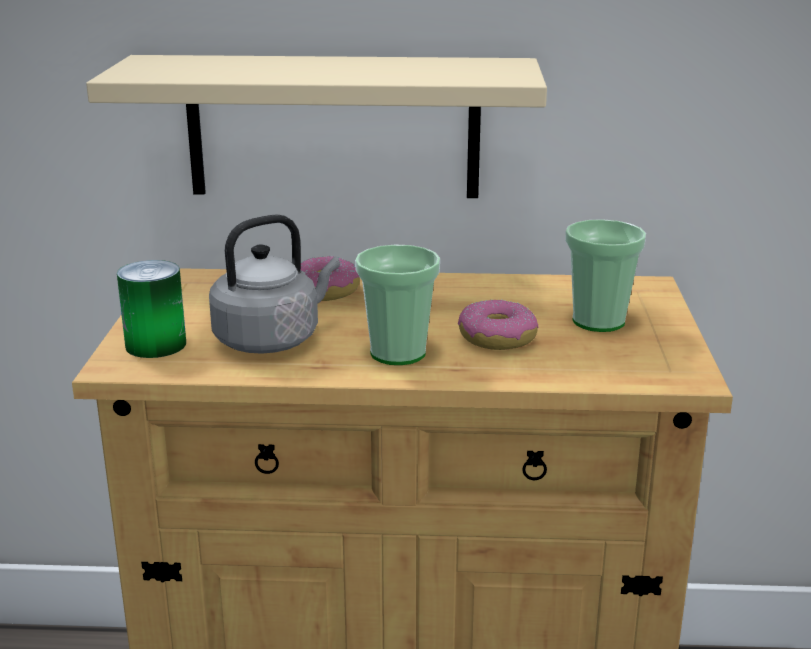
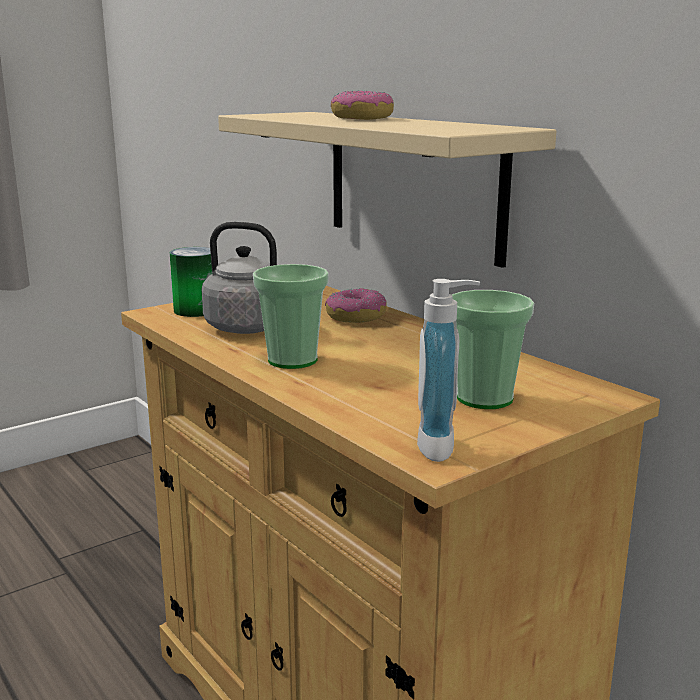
camera: 50 degrees right, 5 degrees down
donut [458,299,539,350] -> donut moved to [331,90,394,120]
none -> soap dispenser [417,279,480,462]

